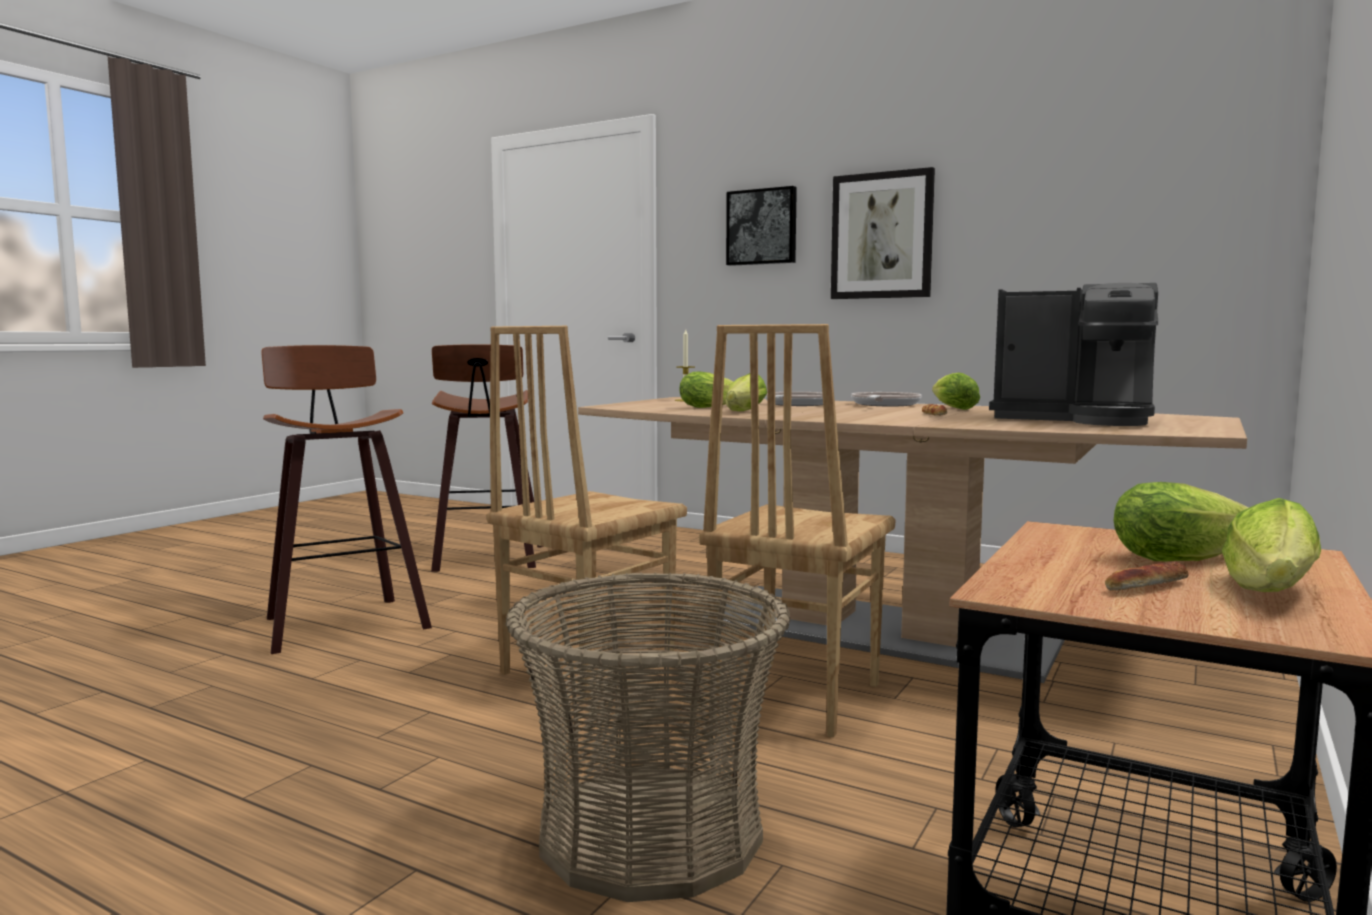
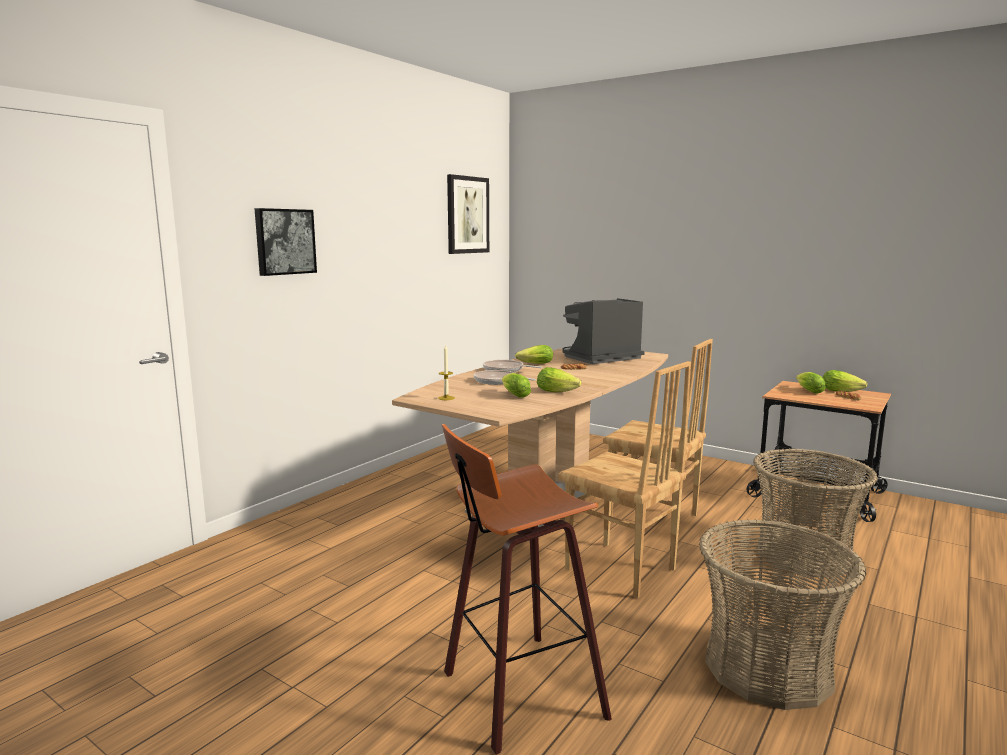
camera: 85 degrees left, 5 degrees up
stool [431,344,543,572] -> none
picture [831,167,935,299] -> picture moved to [447,174,489,254]
coffee machine [989,283,1158,426] -> coffee machine turned 150 degrees counterclockwise [562,298,645,364]
none -> basket [699,519,866,710]

